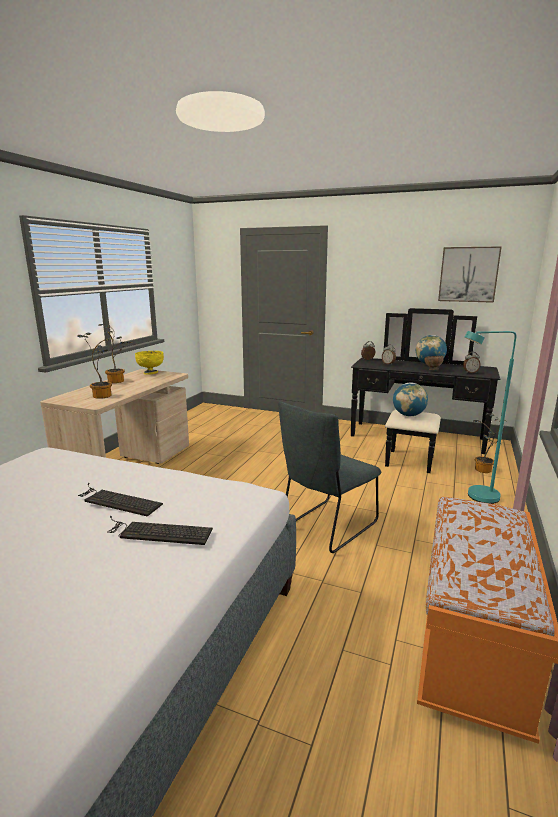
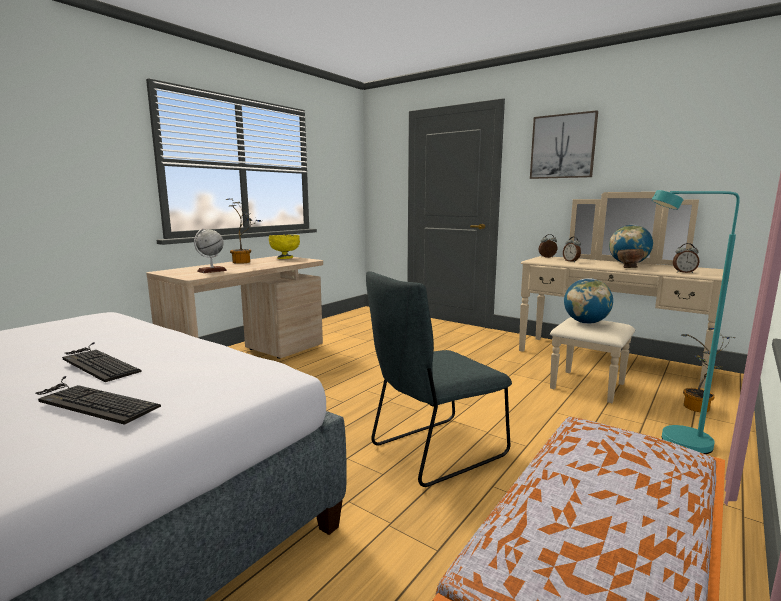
camera: 15 degrees right, 5 degrees down
potted plant [77,332,112,399] -> globe [194,228,227,273]
black dresser [351,308,500,473] -> beige dresser [519,192,730,403]
picture [438,246,502,303] -> picture moved to [530,110,598,179]

